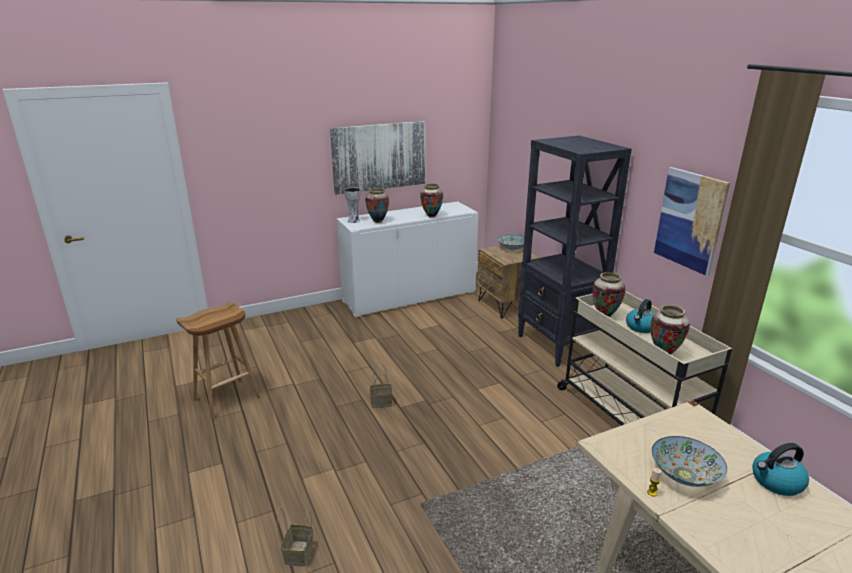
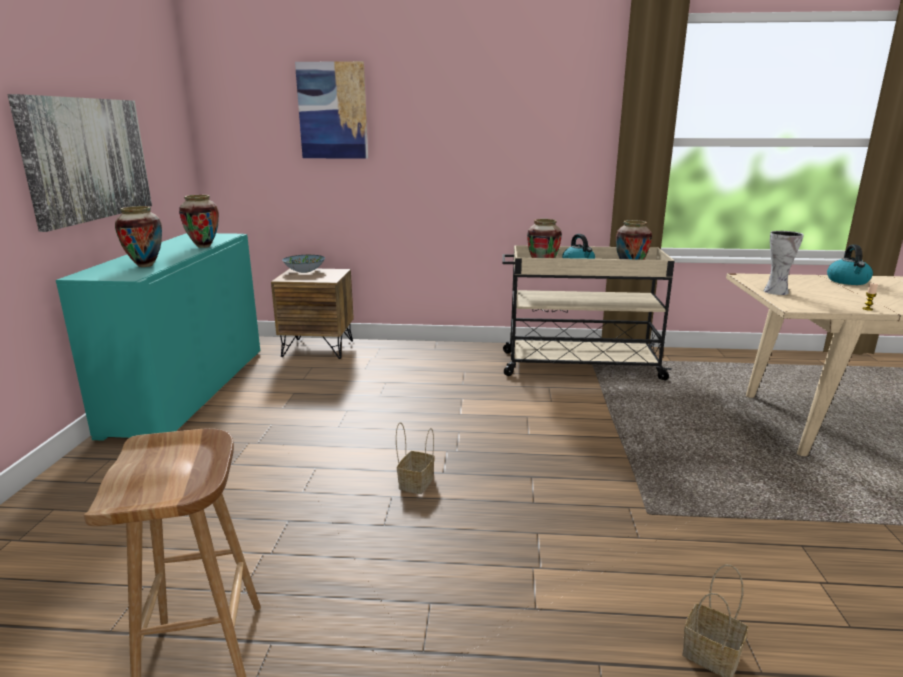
camera: 60 degrees left, 5 degrees down
white cabinet [337,201,478,318] -> turquoise cabinet [56,233,260,441]
vase [344,187,360,223] -> vase moved to [764,231,804,295]
black bookcase [518,135,632,367] -> none
bowl [652,436,727,487] -> none
picture [654,167,730,276] -> picture moved to [295,61,368,159]

